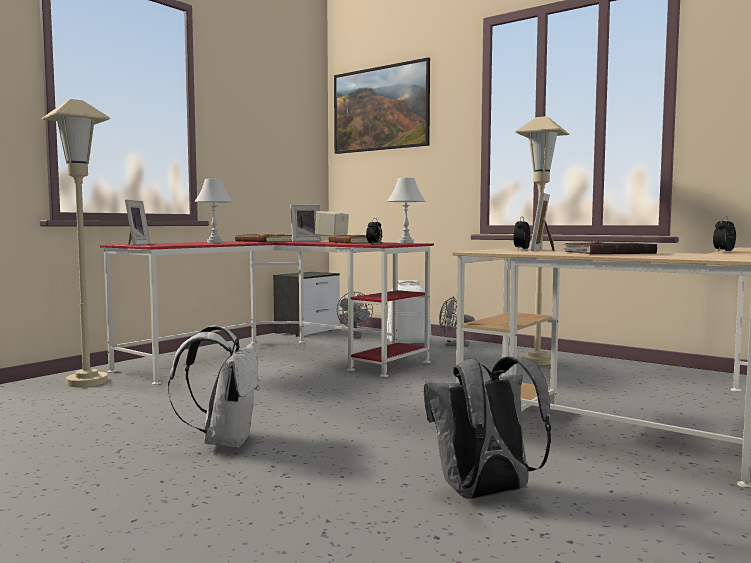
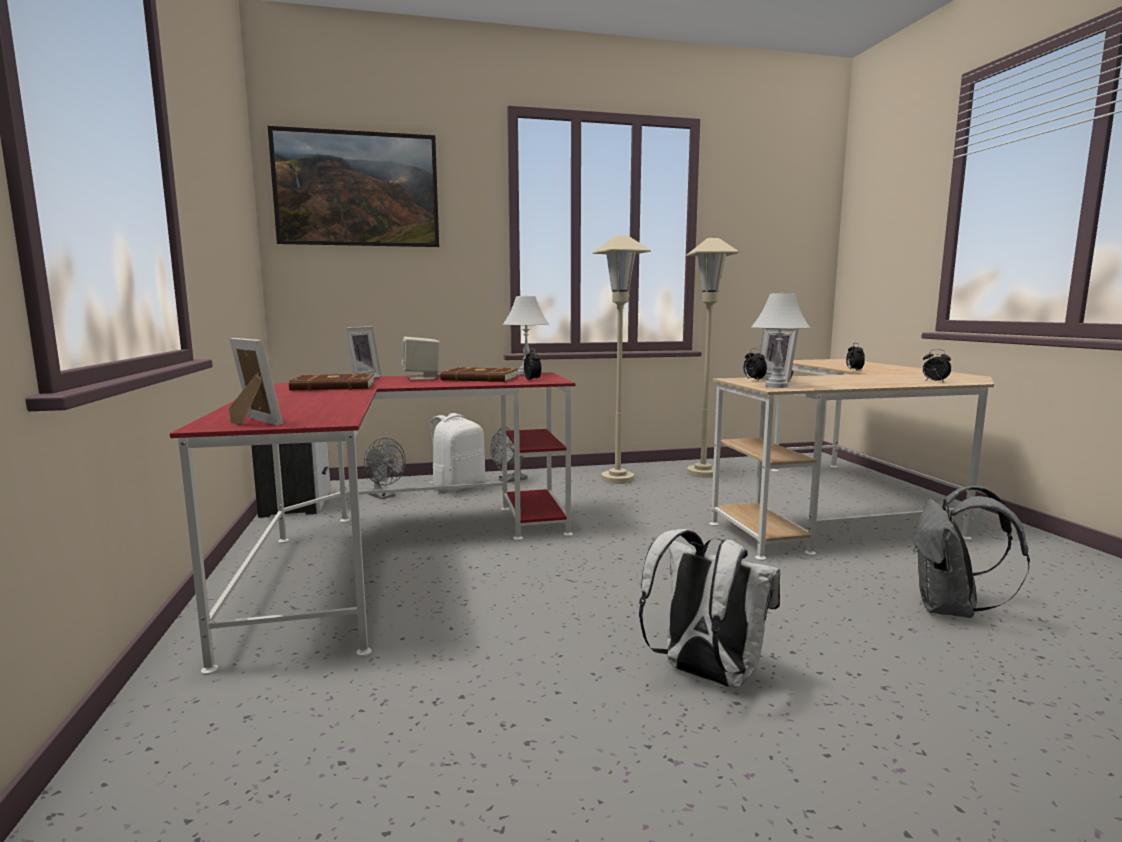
camera: 50 degrees left, 5 degrees up
beige floor lamp [41,99,110,387] -> beige floor lamp moved to [686,238,739,478]
white table lamp [194,178,233,243] -> white table lamp moved to [751,293,810,388]
brown book [563,241,657,254] -> none
none -> alarm clock [923,349,951,382]

